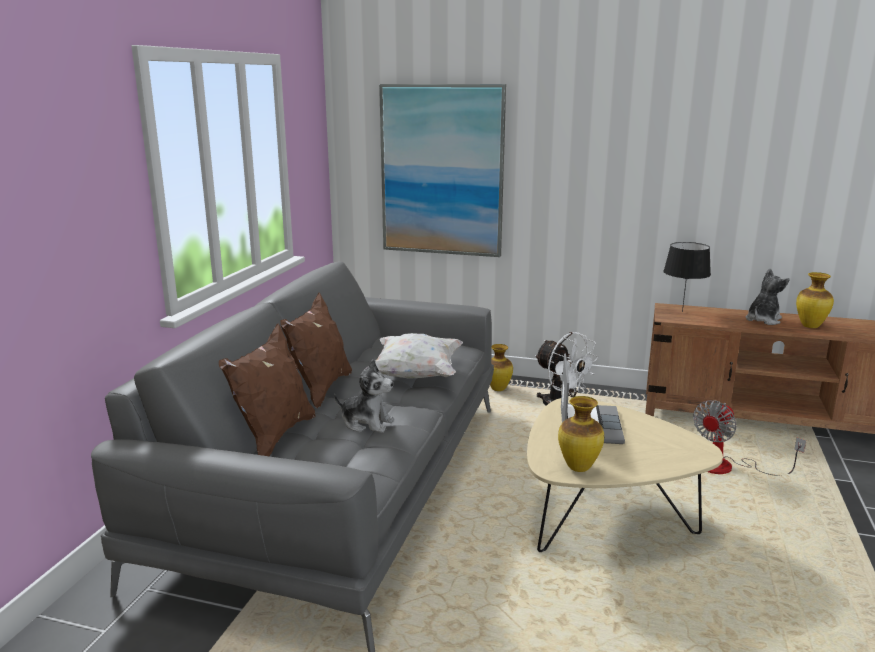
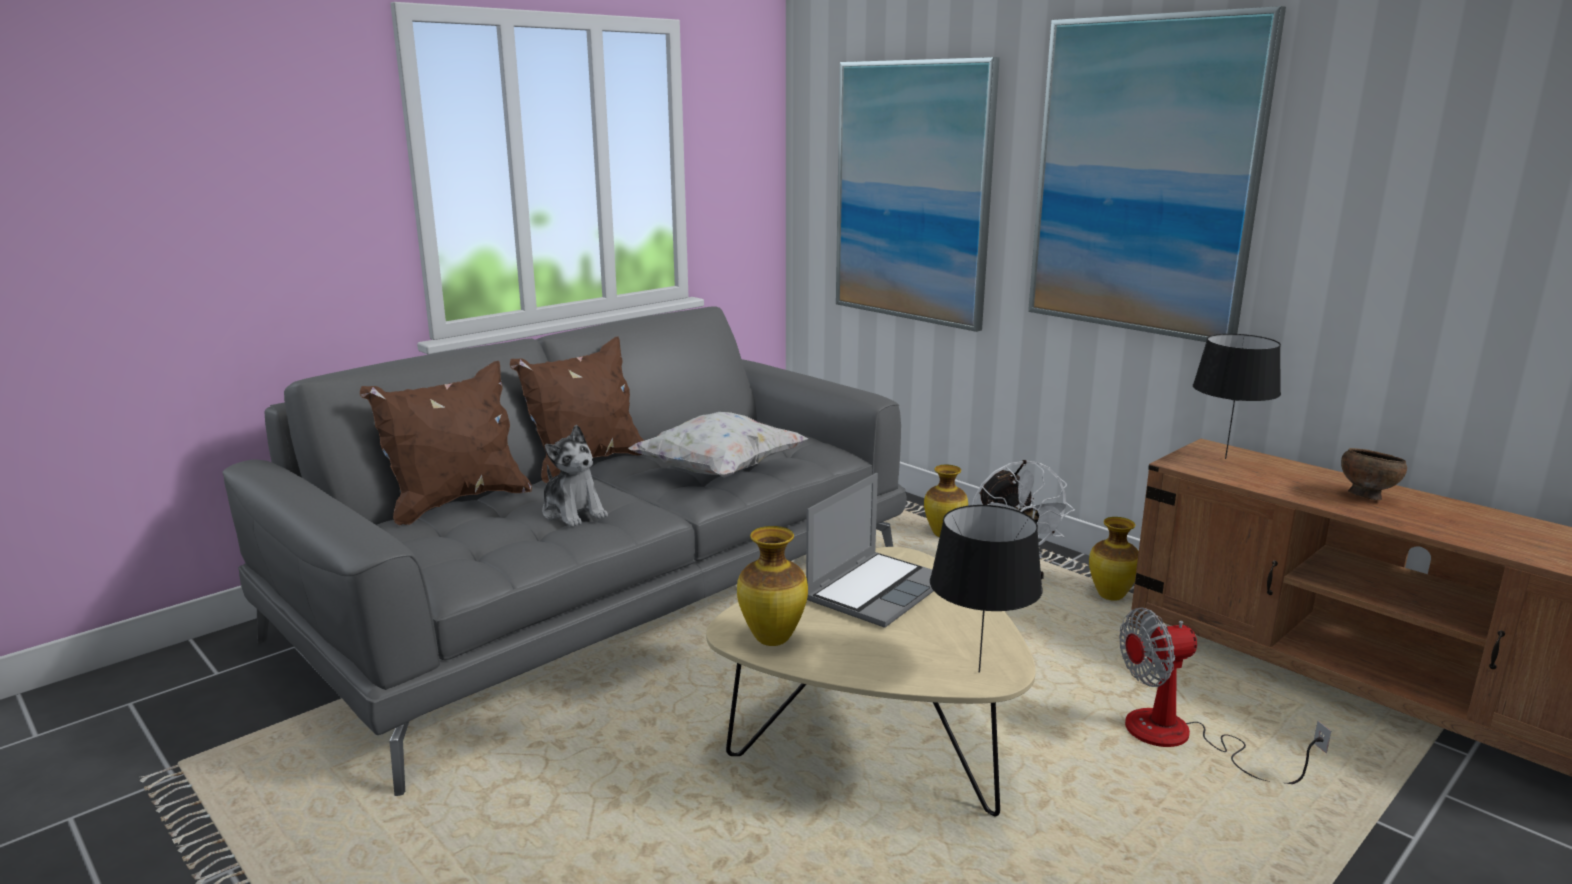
camera: 30 degrees right, 0 degrees up
plush toy [746,268,790,325] -> brown bowl [1341,448,1407,500]
vase [796,272,834,328] -> vase moved to [1089,517,1139,601]
none -> black table lamp [930,505,1043,673]
none -> picture [1028,6,1286,342]

